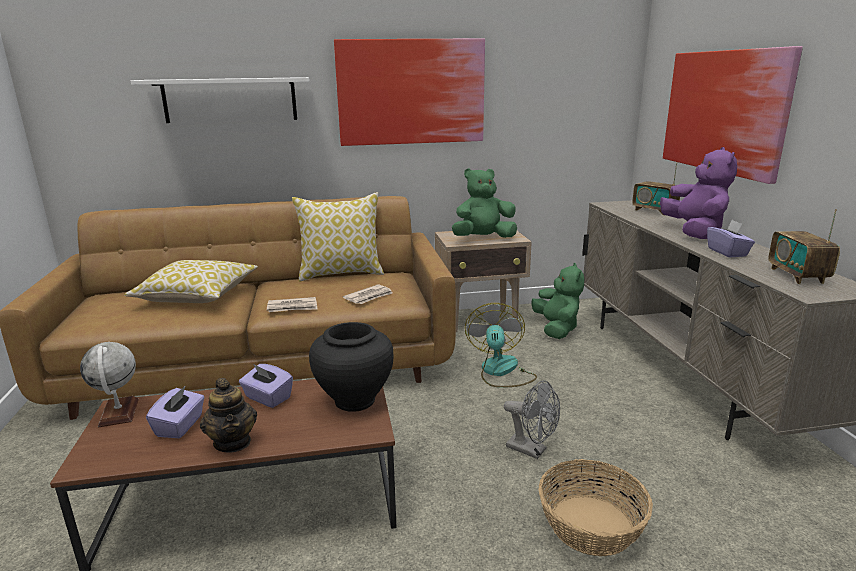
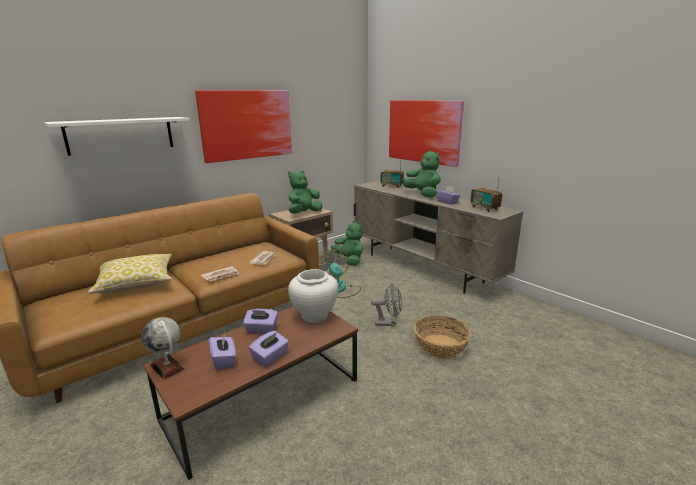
camera: 30 degrees left, 0 degrees up
teapot [200,378,257,453] -> purple tissue box [249,331,289,367]
pillow [292,192,384,282] -> none
black vase [309,322,393,412] -> white vase [288,269,338,323]
purple plush toy [660,147,737,239] -> green plush toy [402,150,441,198]

